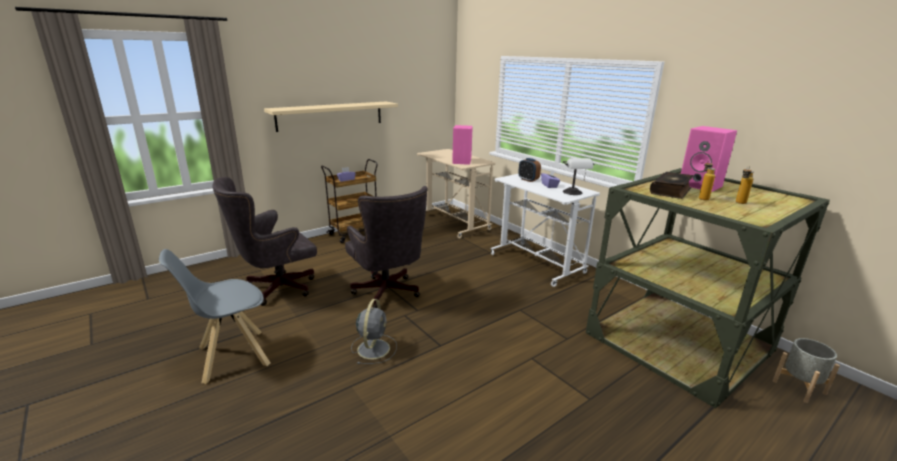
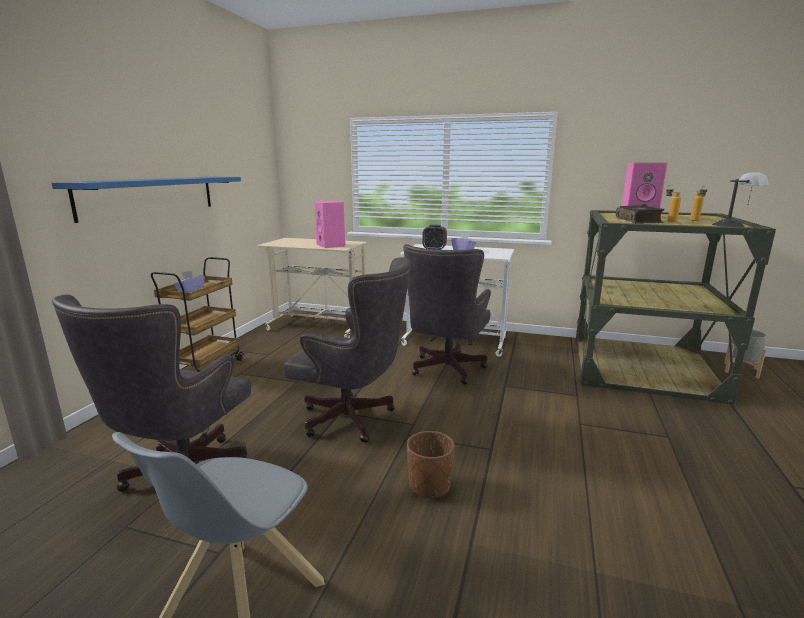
camera: 35 degrees left, 5 degrees down
beige shelf [264,101,398,132] -> blue shelf [51,177,241,223]
grey fan [351,299,397,364] -> brown planter [407,431,455,499]
table lamp [563,158,594,195] -> table lamp moved to [712,172,769,227]
none -> grey office chair [403,244,491,384]

